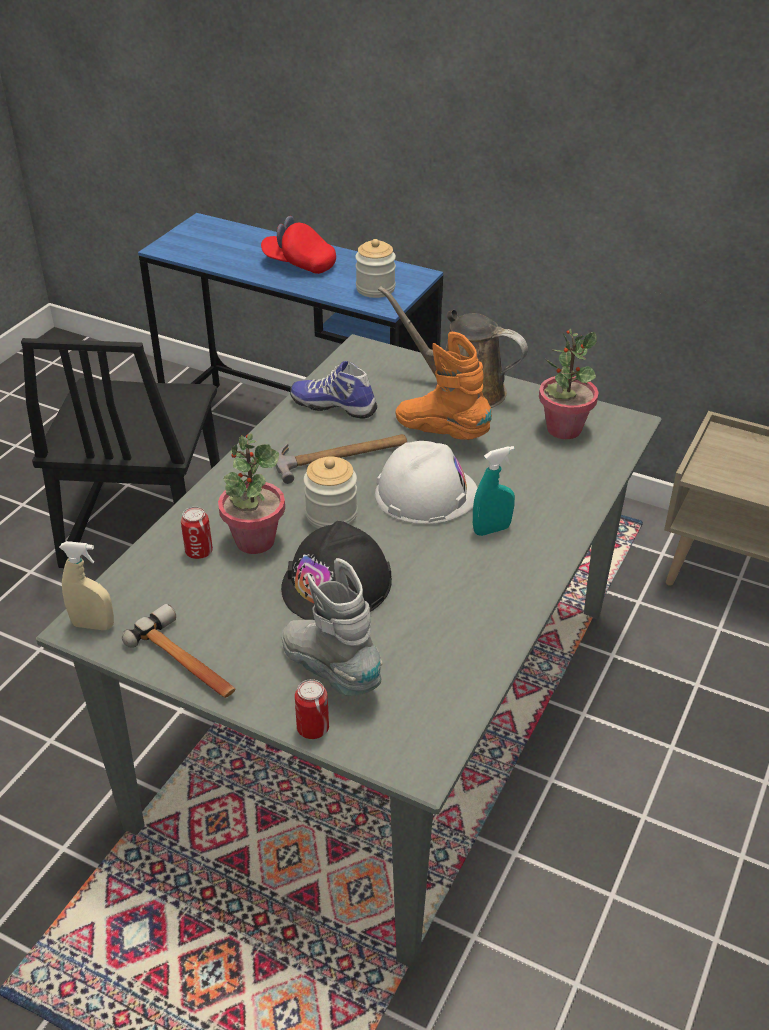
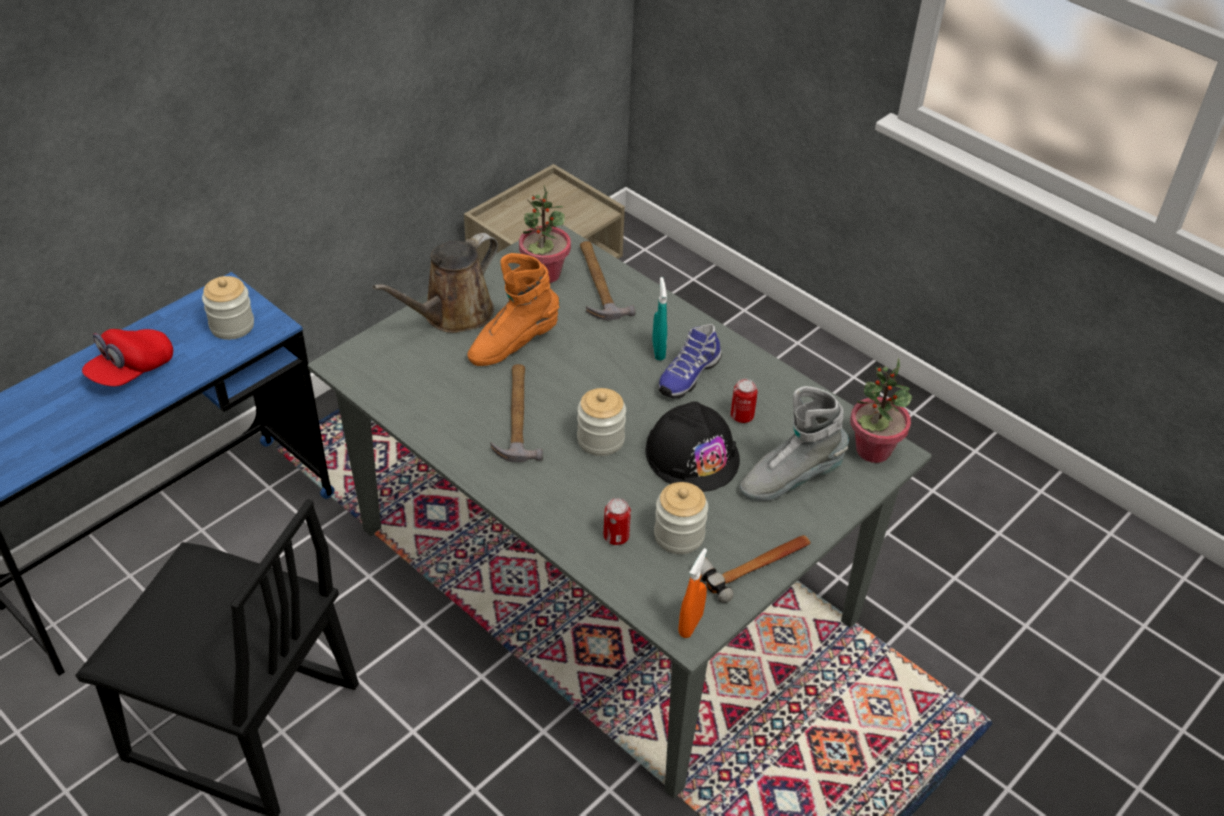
camera: 75 degrees left, 5 degrees up
beige spray bottle [59,541,114,630] -> orange spray bottle [678,548,707,638]
potted plant [218,434,285,554] -> potted plant moved to [850,358,912,463]
shoe [290,361,377,418] -> shoe moved to [658,324,722,398]
can [295,679,329,739] -> can moved to [731,379,758,423]
white hard hat [375,441,477,524] -> none
none -> hammer [580,241,635,320]
none -> jar [654,482,708,554]

